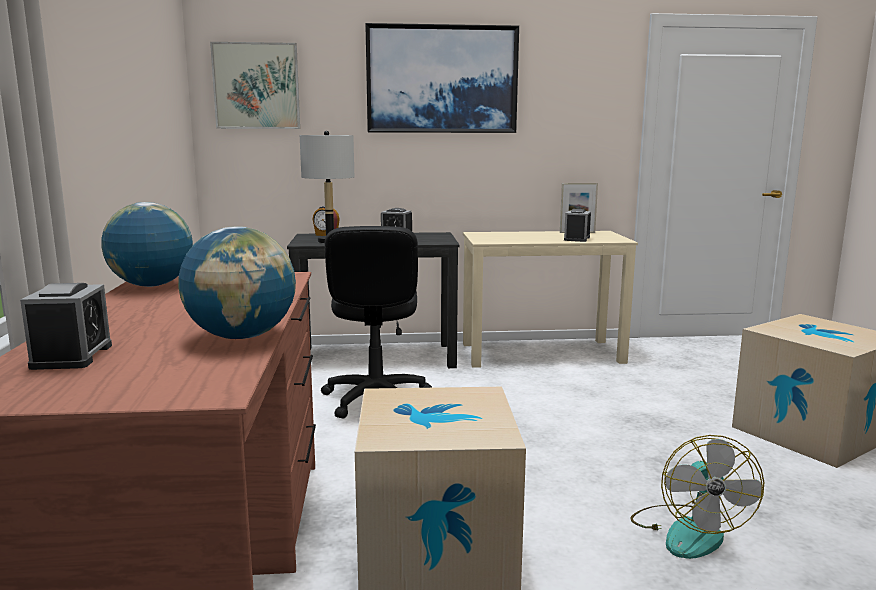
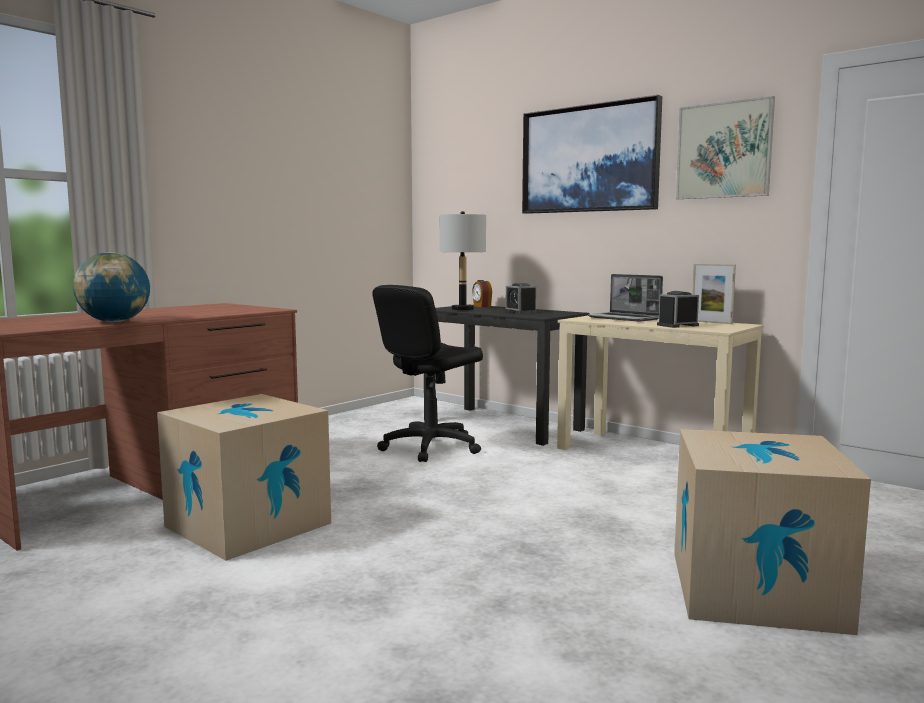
camera: 45 degrees right, 5 degrees down
alarm clock [20,283,112,370] -> none
globe [101,202,193,287] -> none
picture [210,42,300,129] -> picture moved to [676,96,775,199]
fan [630,435,764,559] -> none
none -> laptop [588,274,663,322]

